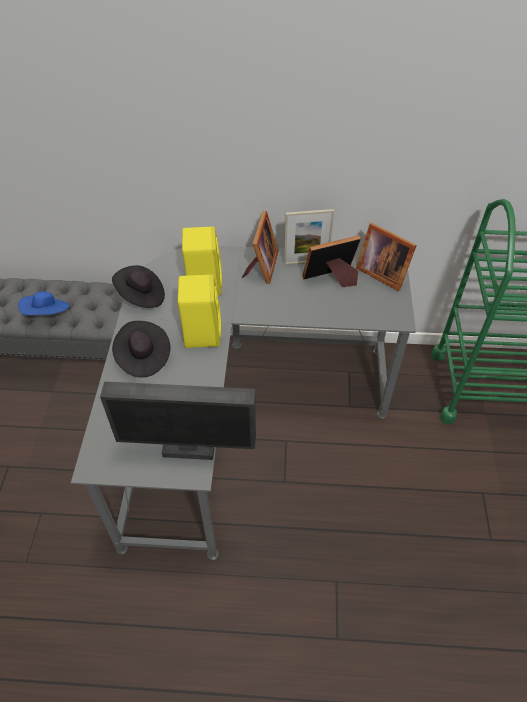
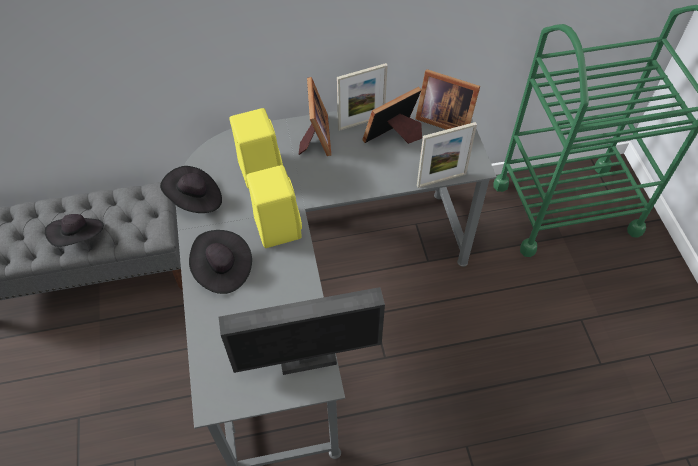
camera: 15 degrees left, 5 degrees up
blue hat [18,291,69,315] -> black hat [45,214,104,247]
none -> picture frame [417,122,477,188]

